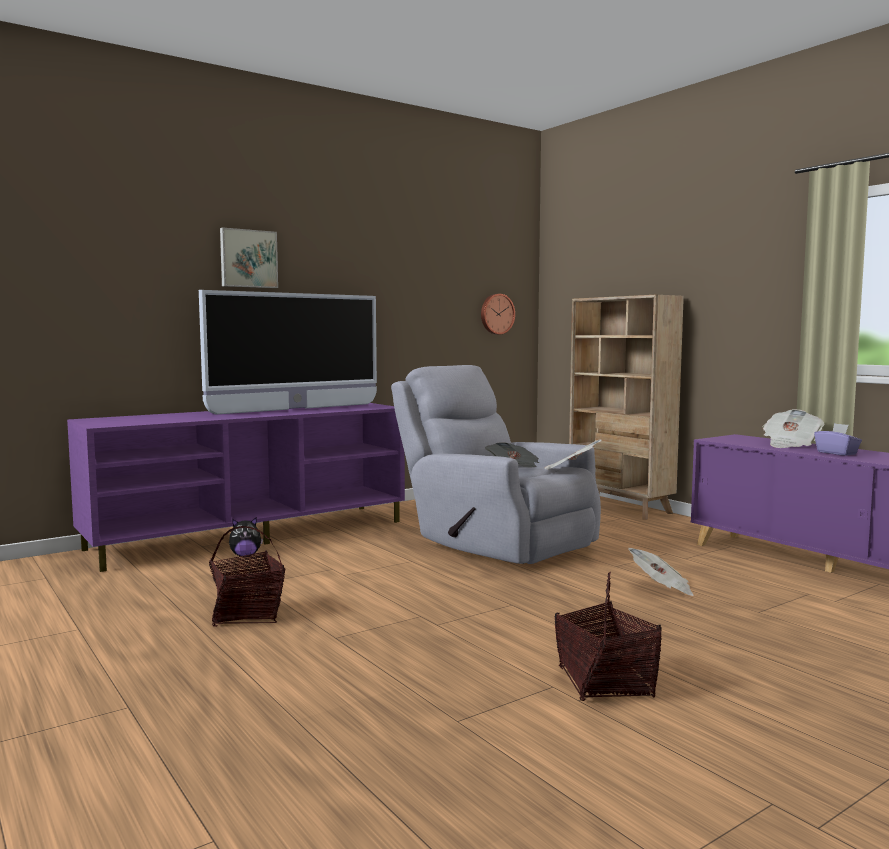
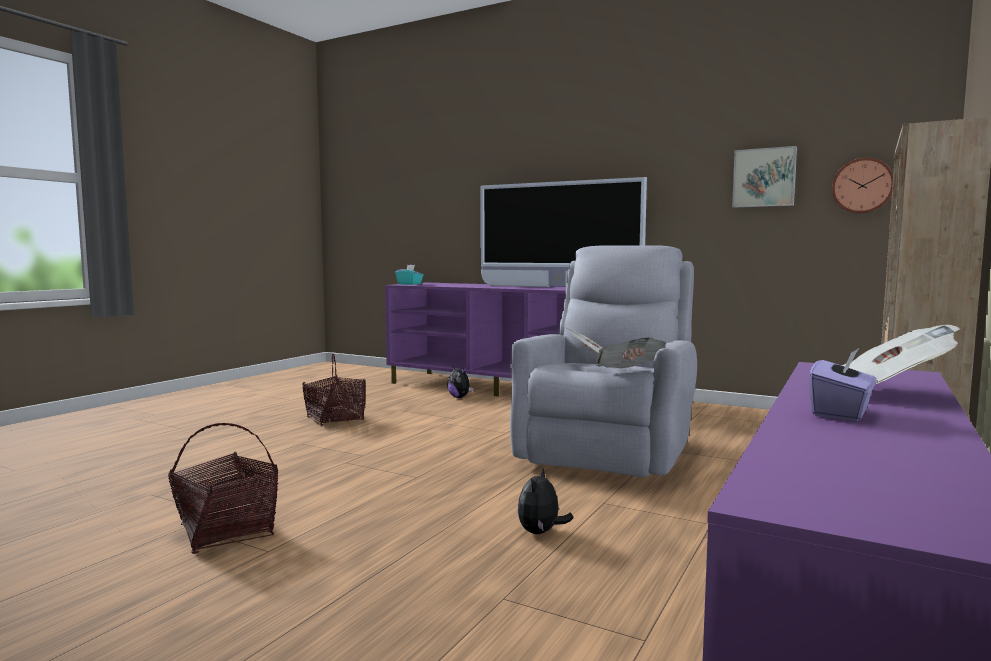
camera: 65 degrees right, 0 degrees up
picture [220,227,278,288] -> picture moved to [732,146,797,208]
newspaper [628,548,694,596] -> plush toy [517,468,573,534]
none -> turquoise tissue box [395,265,423,285]

